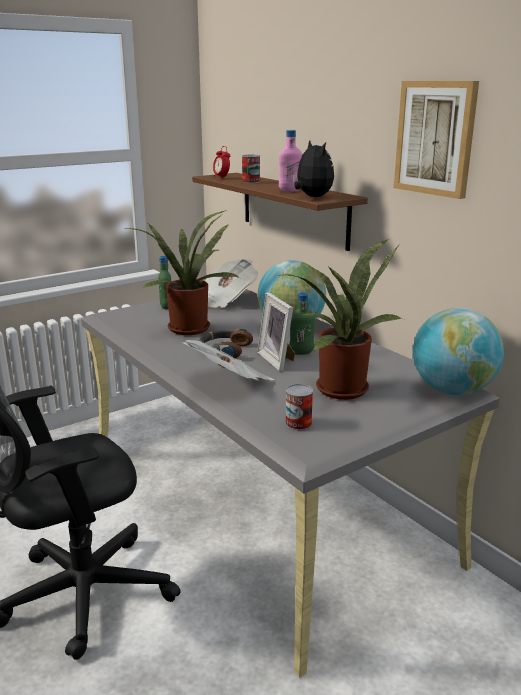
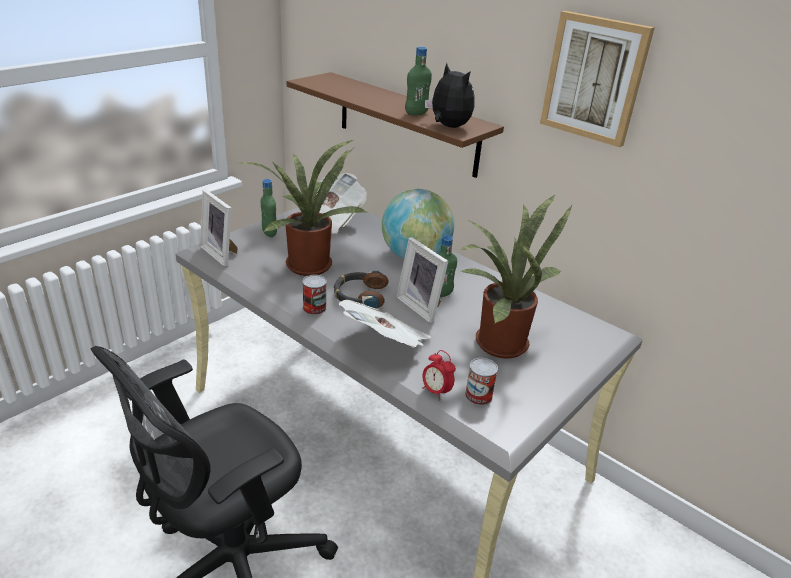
camera: 15 degrees left, 10 degrees up
alarm clock [213,146,230,179] -> alarm clock moved to [422,350,456,401]
can [242,155,260,183] -> can moved to [302,275,327,315]
pink bottle [279,130,302,192] -> green bottle [405,47,432,115]
globe [413,308,504,395] -> none
none -> picture frame [200,190,238,267]

